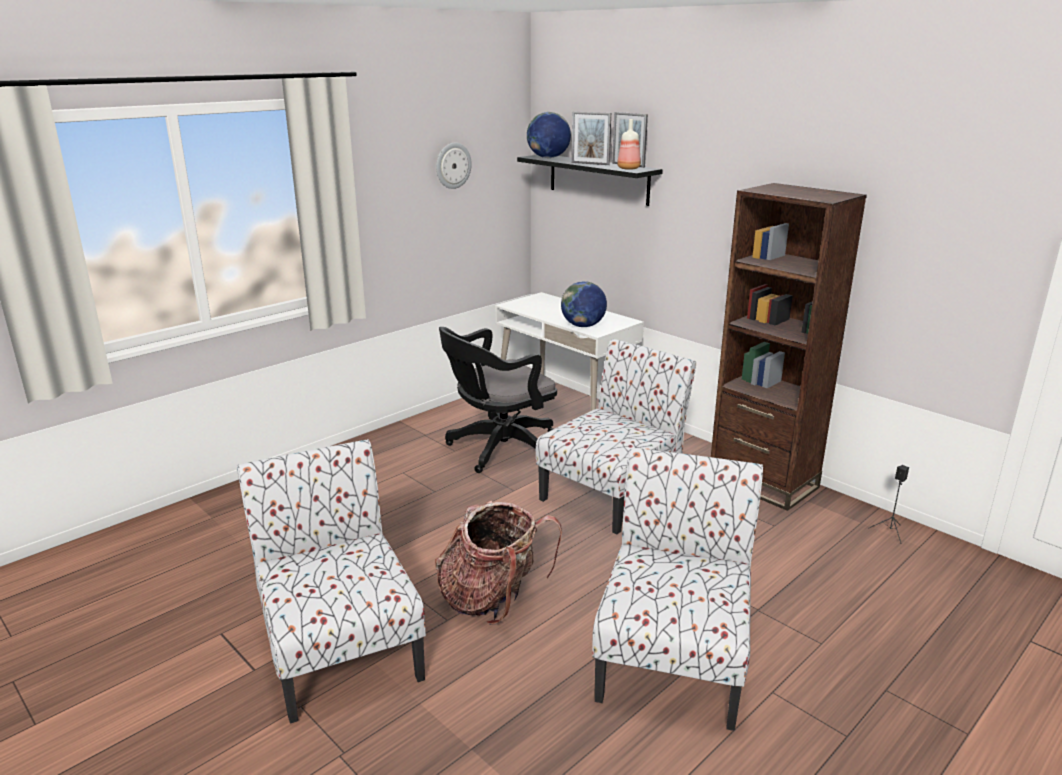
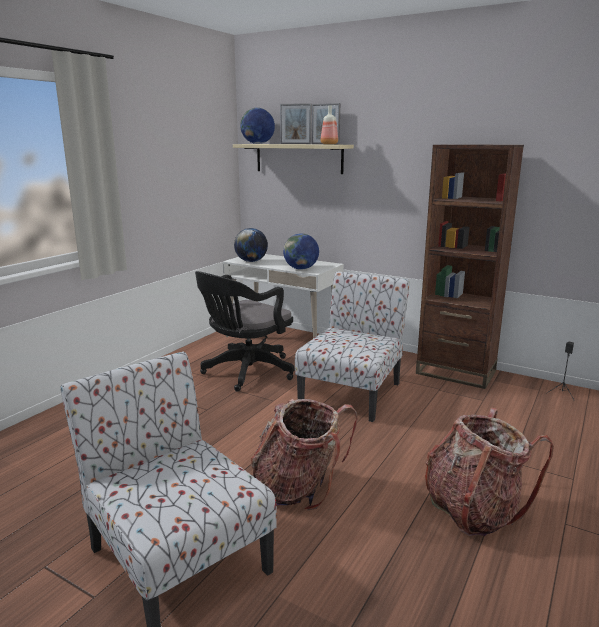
camera: 15 degrees left, 5 degrees down
wall clock [436,143,472,189] -> none
black shelf [517,155,663,206] -> beige shelf [233,144,354,174]
chair [592,448,763,731] -> backpack [425,408,554,536]
none -> globe [234,228,268,262]

